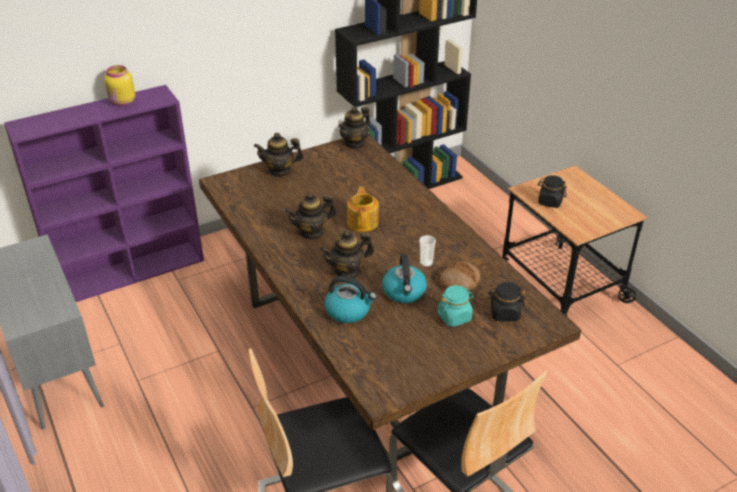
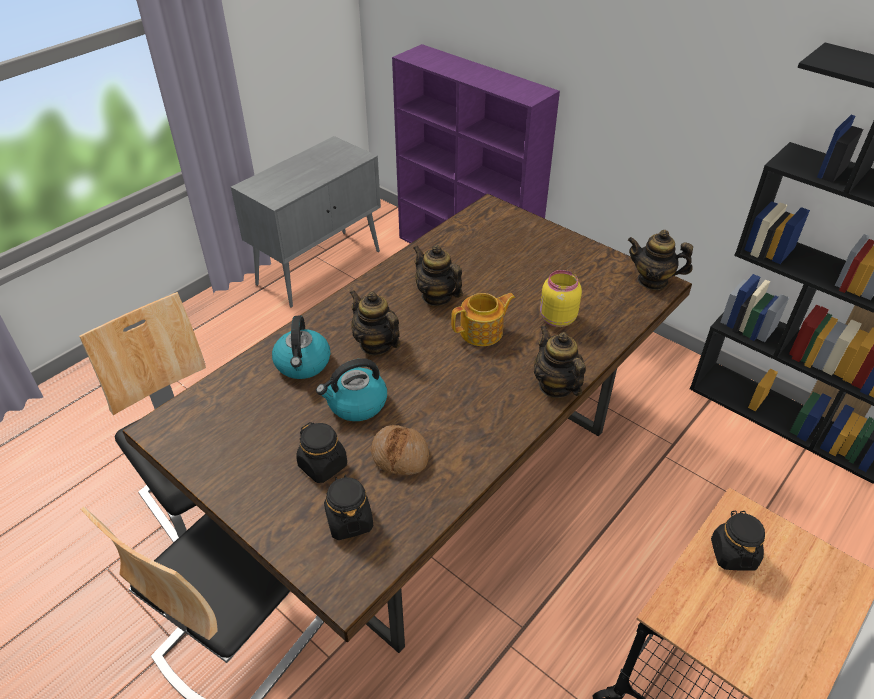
camera: 70 degrees right, 5 degrees up
yellow jar [104,65,135,106] -> yellow jar moved to [540,270,582,327]
teapot [254,133,304,177] -> teapot moved to [534,325,586,398]
cup [419,235,436,267] -> none
turquoise jar [438,285,474,327] -> black jar [296,422,347,483]

